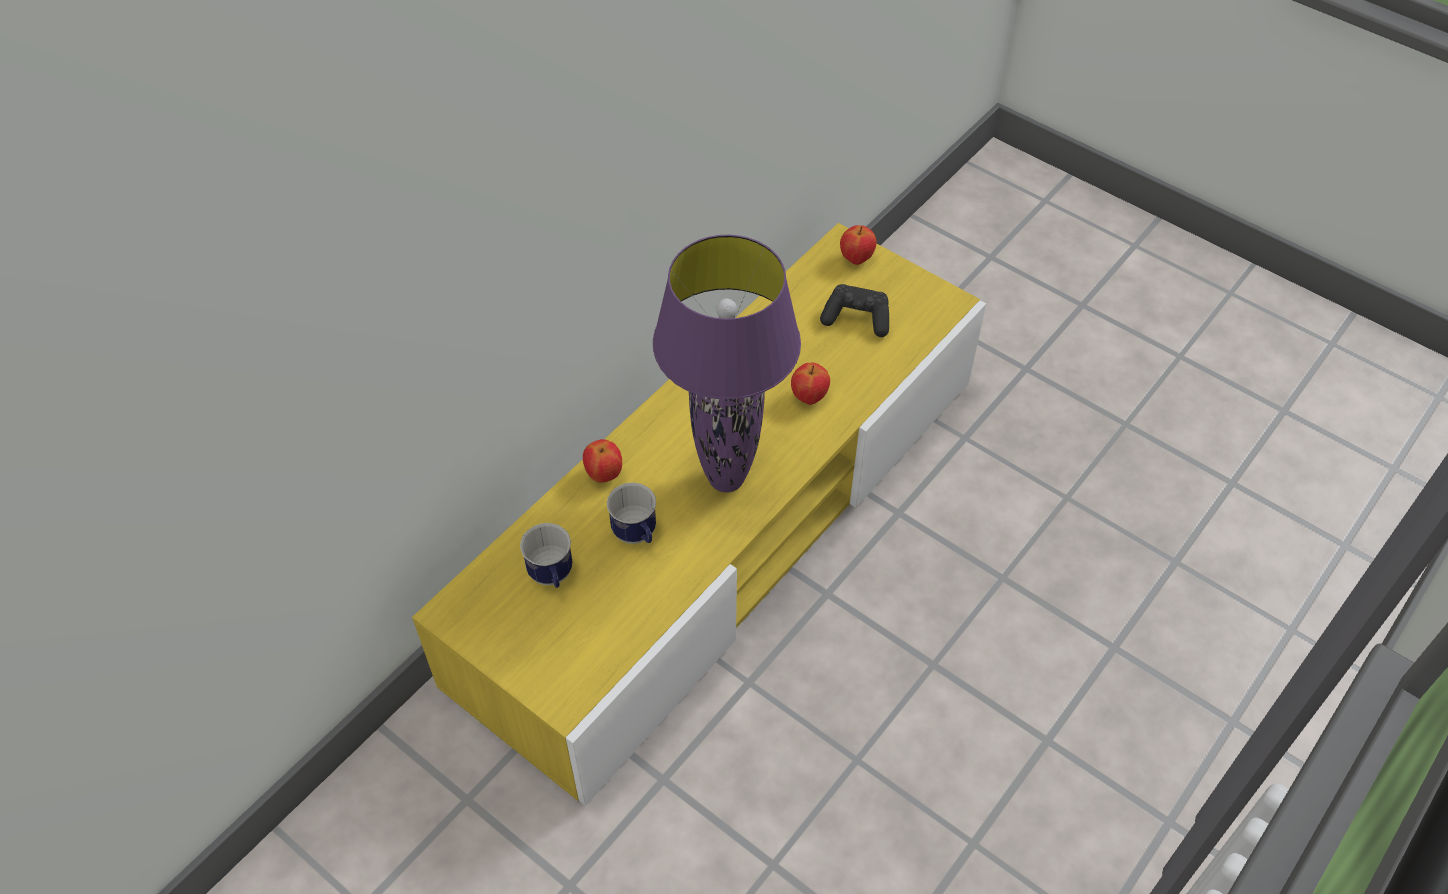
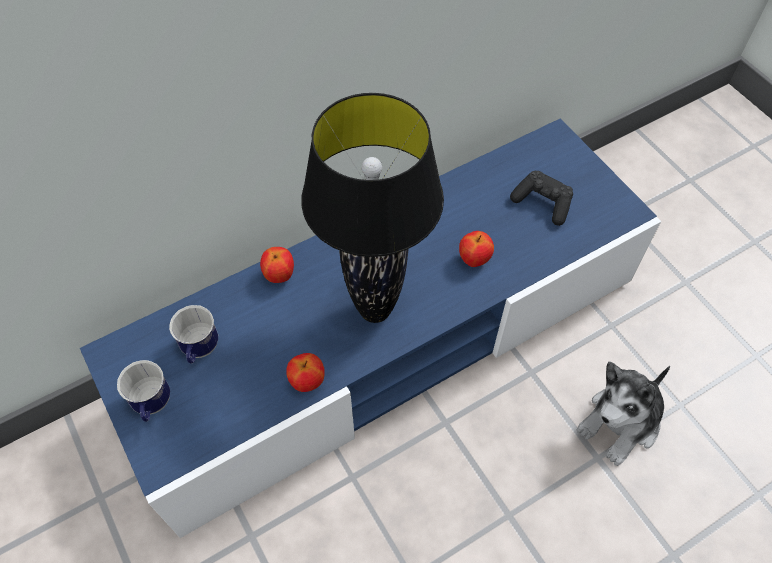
camera: 20 degrees right, 5 degrees up
yellow tv stand [412,223,986,806] -> blue tv stand [80,119,661,538]
mug [607,483,656,544] -> mug moved to [117,360,170,422]
purple table lamp [653,235,801,493] -> black table lamp [301,93,444,323]
apple [840,225,877,265] -> apple moved to [286,353,325,392]
none -> plush toy [576,361,670,466]

